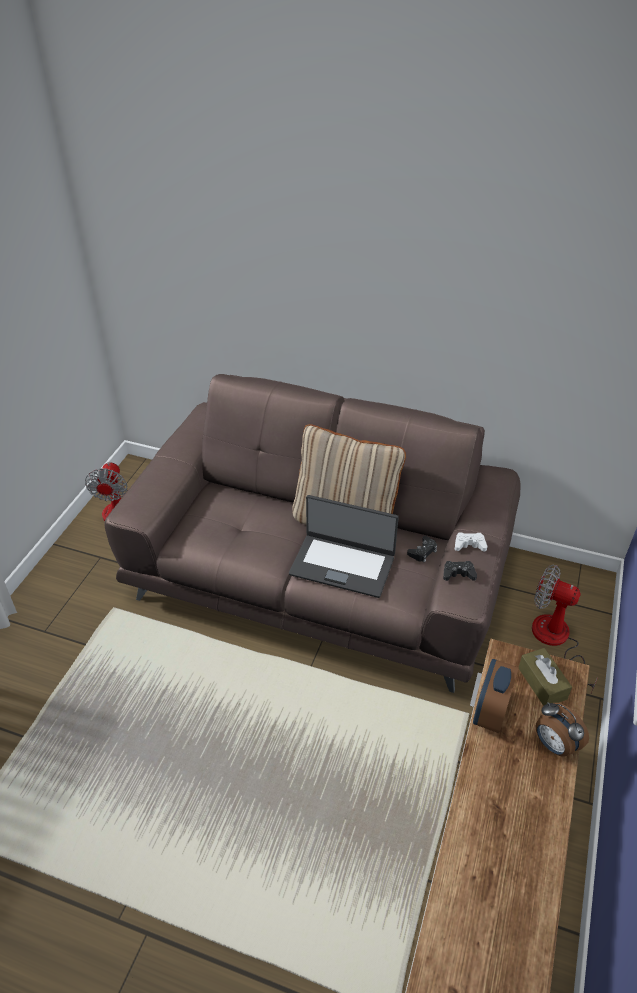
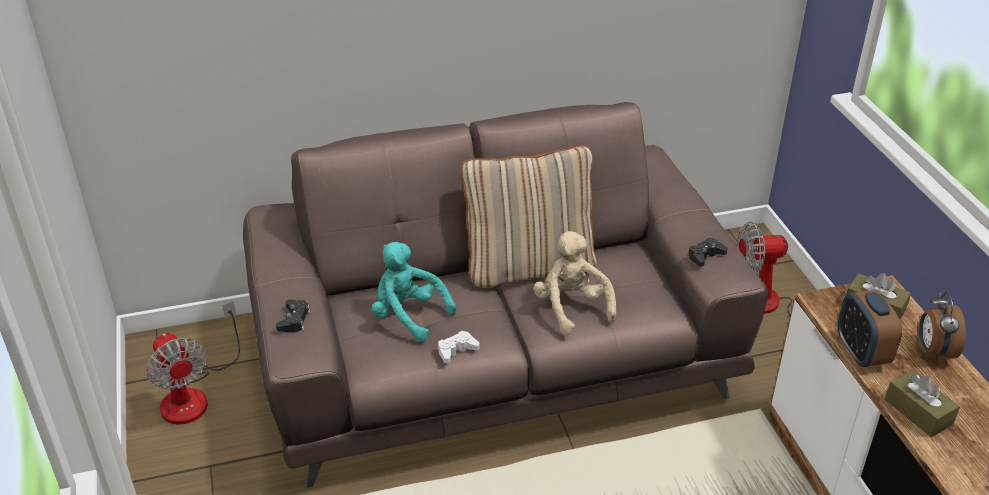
camera: 35 degrees left, 5 degrees down
laptop [289,495,399,598] -> beige plush toy [533,231,616,335]
black game controller [407,536,437,562] -> black game controller moved to [276,300,311,333]
white game controller [455,532,487,551] -> white game controller moved to [438,331,479,363]
alarm clock [535,702,589,757] -> alarm clock turned 75 degrees clockwise [919,292,966,361]
none -> turquoise plush toy [372,242,456,342]
none -> brown tissue box [885,370,960,437]

